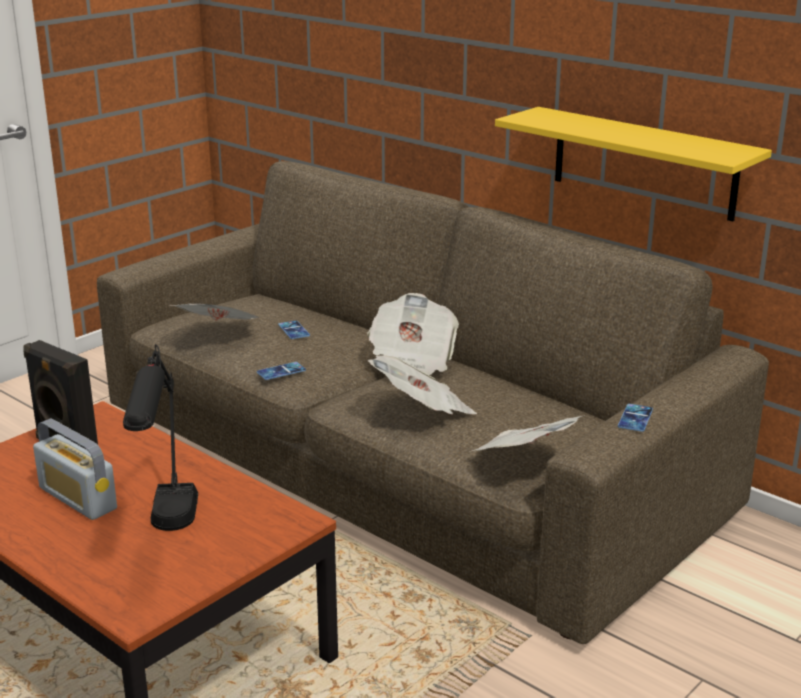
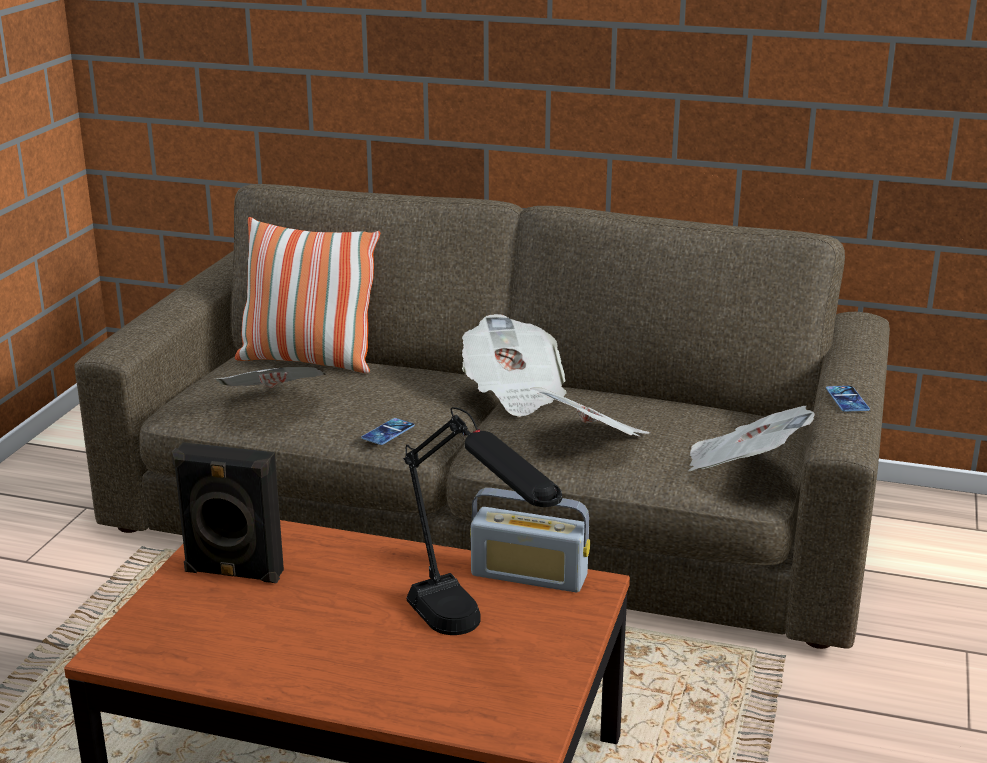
camera: 25 degrees left, 0 degrees up
radio [33,418,117,520] -> radio moved to [470,488,590,592]
phone [278,320,310,339] -> none
yellow shelf [495,107,772,221] -> none
none -> pillow [235,217,380,373]

